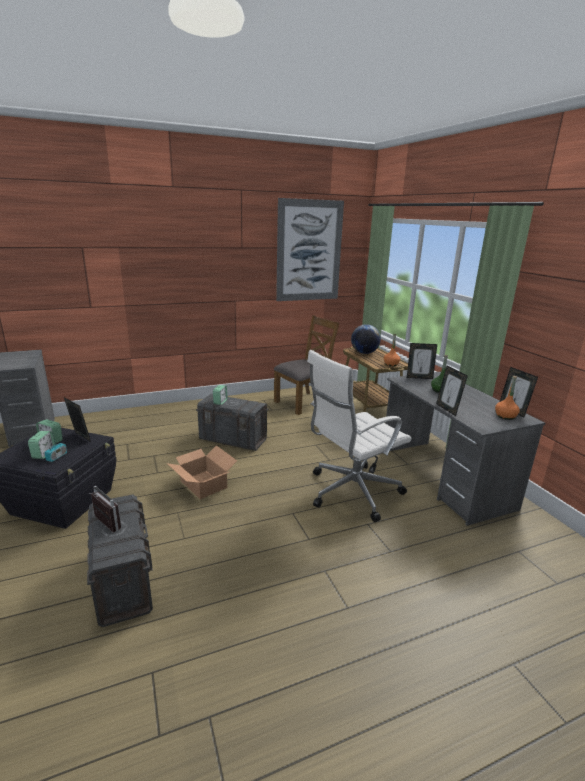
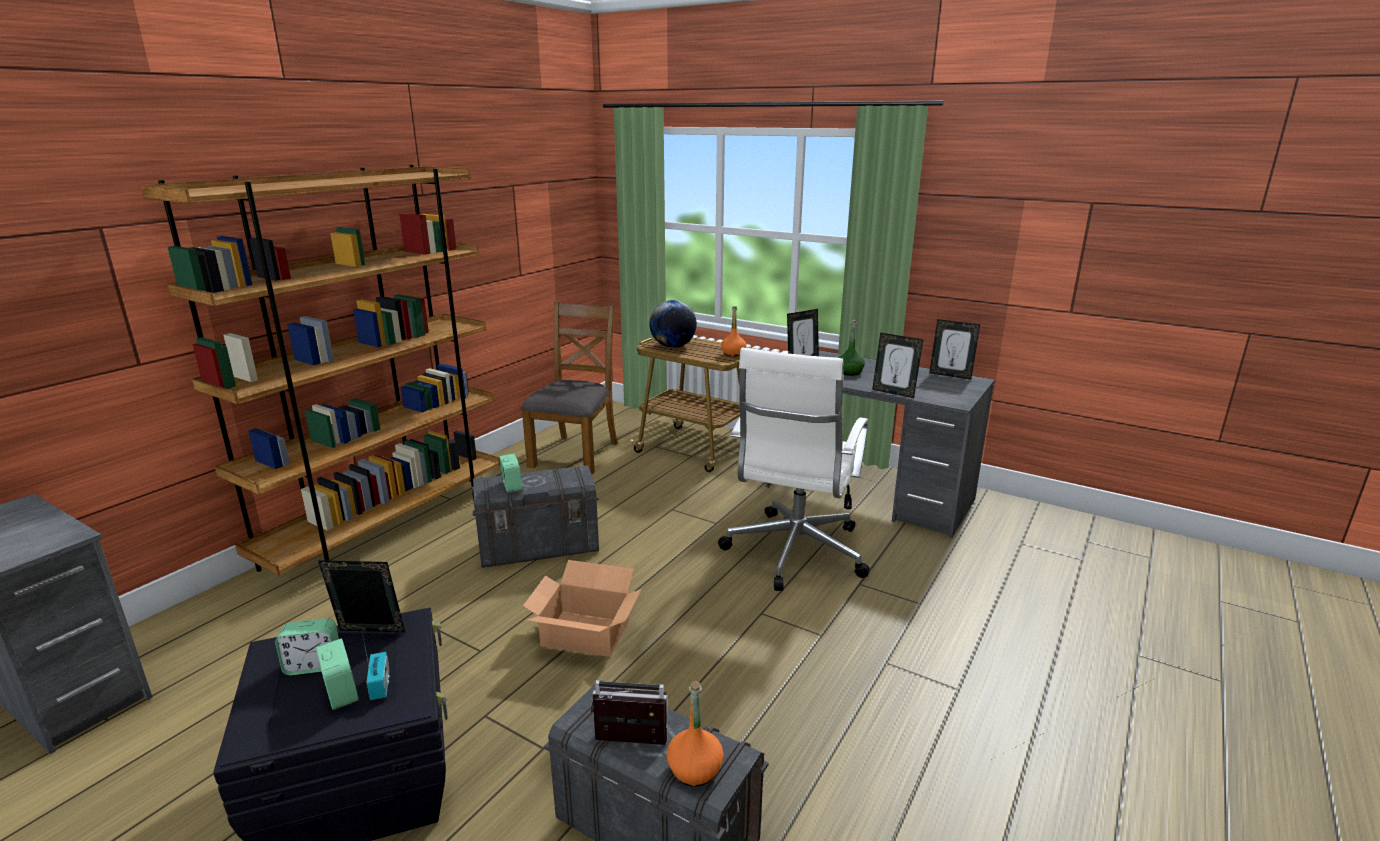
camera: 35 degrees left, 0 degrees up
picture [276,198,344,301] -> none
orange bottle [495,376,520,420] -> orange bottle moved to [666,681,724,787]
none -> brown bookcase [141,165,500,576]

